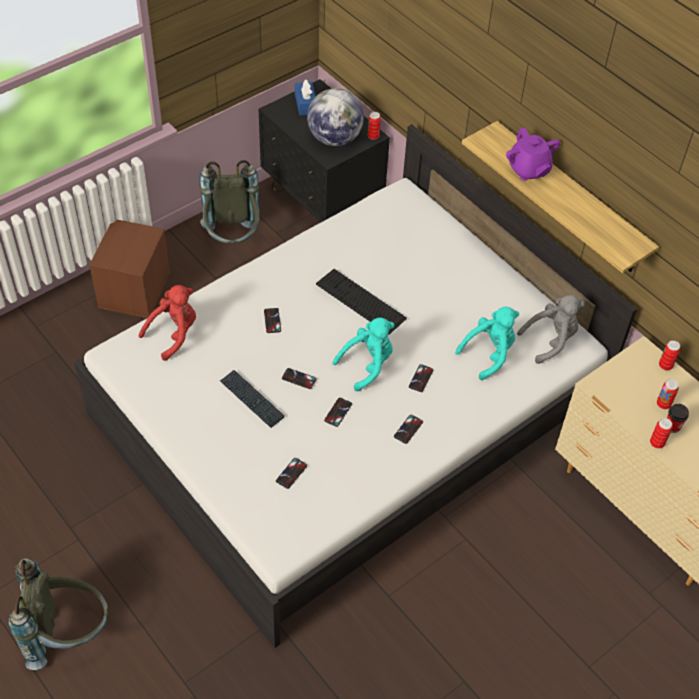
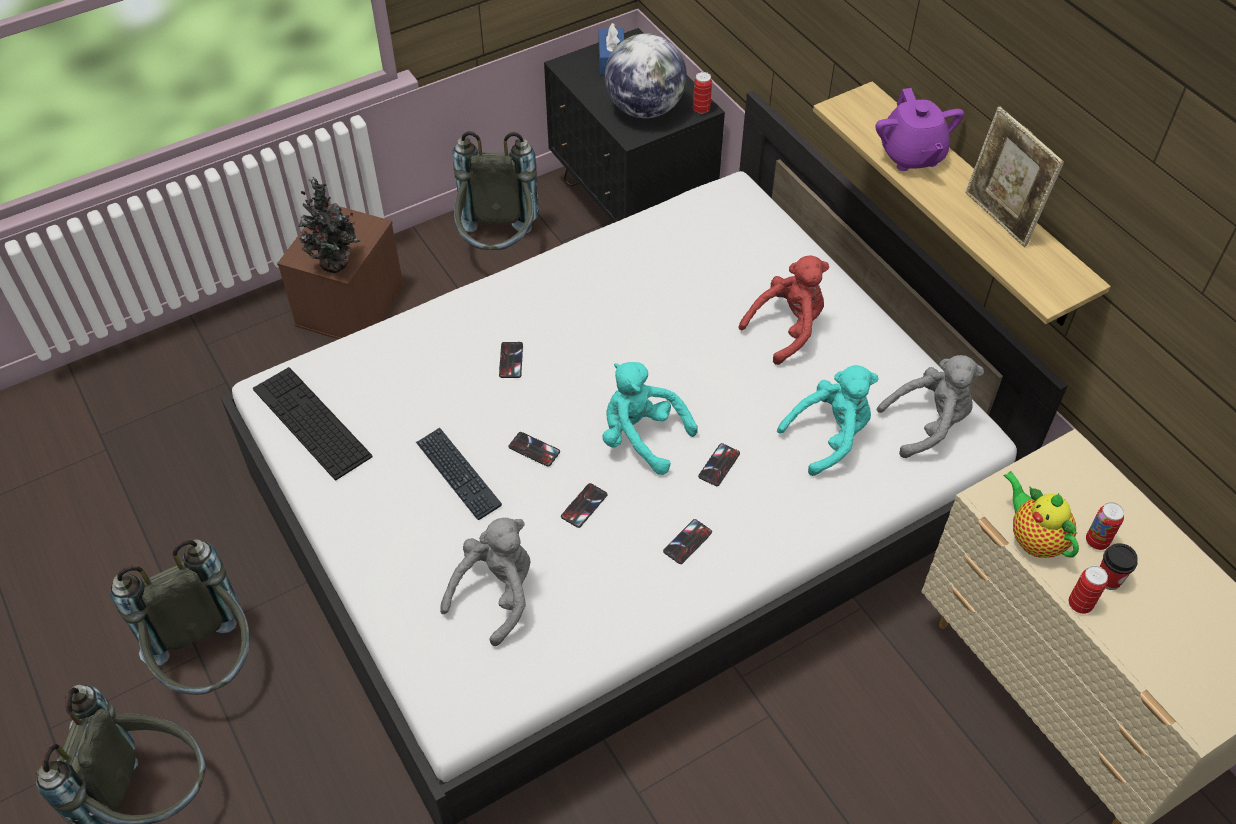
camera: 10 degrees right, 0 degrees up
red plush toy [139,285,196,361] -> red plush toy moved to [738,255,829,365]
phone [276,458,307,489] -> grey plush toy [440,518,530,646]
keyboard [316,269,407,335] -> keyboard moved to [253,367,373,481]
turquoise plush toy [333,317,395,391] -> turquoise plush toy turned 120 degrees counterclockwise [603,362,698,475]
can [659,340,680,370] -> none
none -> grey backpack [110,539,250,695]
none -> potted plant [298,176,360,273]
none -> picture frame [965,107,1064,247]
none -> teapot [1003,471,1079,558]

